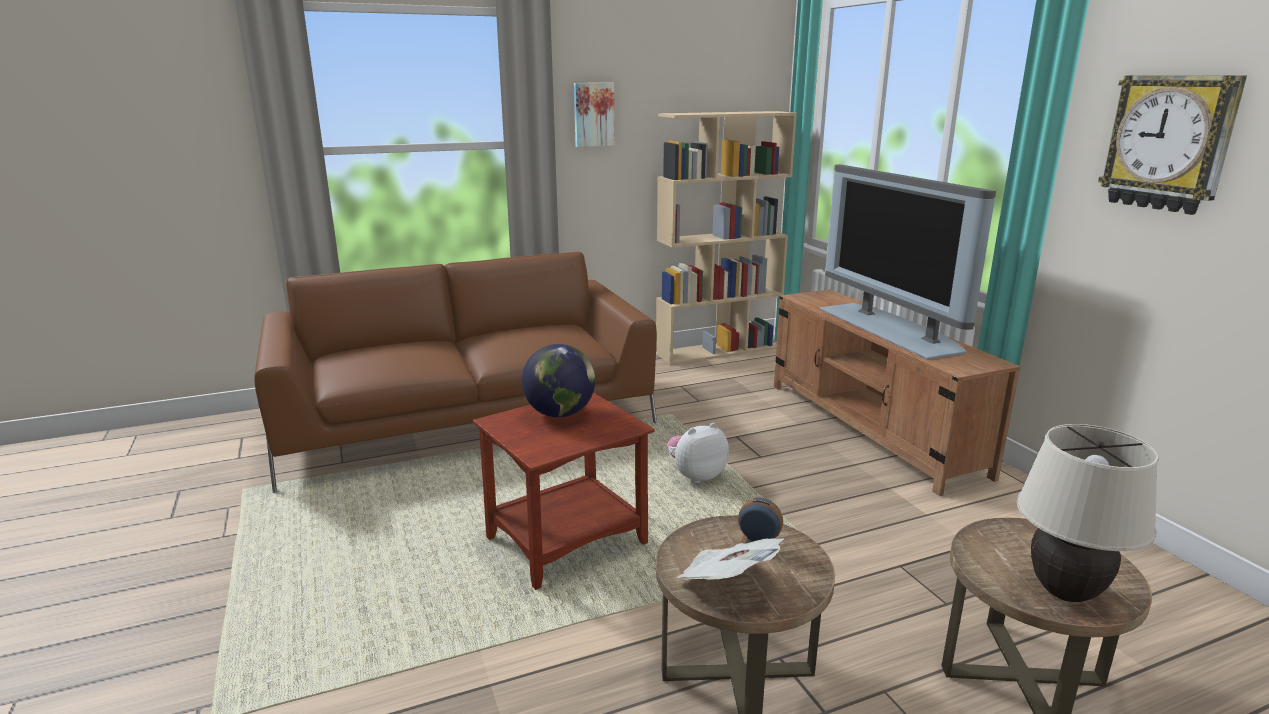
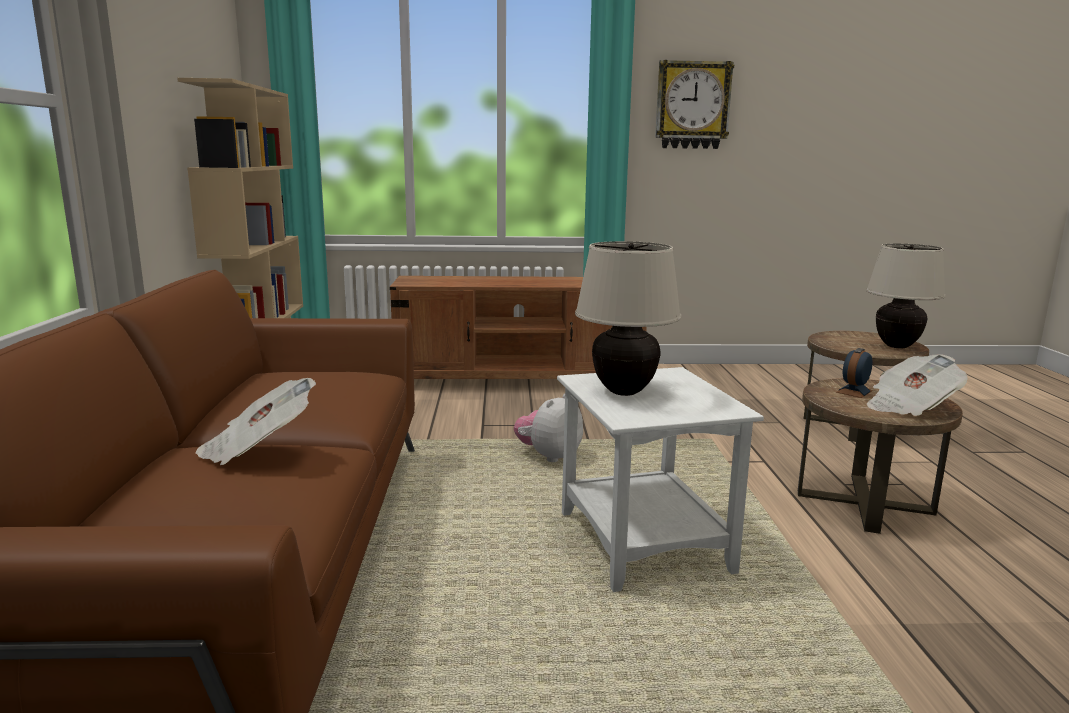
camera: 70 degrees left, 5 degrees down
brown side table [473,393,654,590] -> white side table [557,367,764,592]
globe [522,344,595,417] -> beige table lamp [575,241,681,396]
picture [574,83,615,147] -> none
plush toy [667,423,729,483] -> plush toy turned 45 degrees clockwise [514,393,583,462]
television [819,164,996,360] -> none
none -> newspaper [196,378,316,465]

